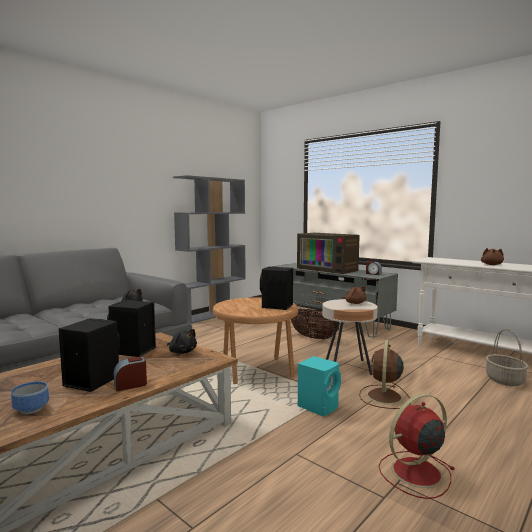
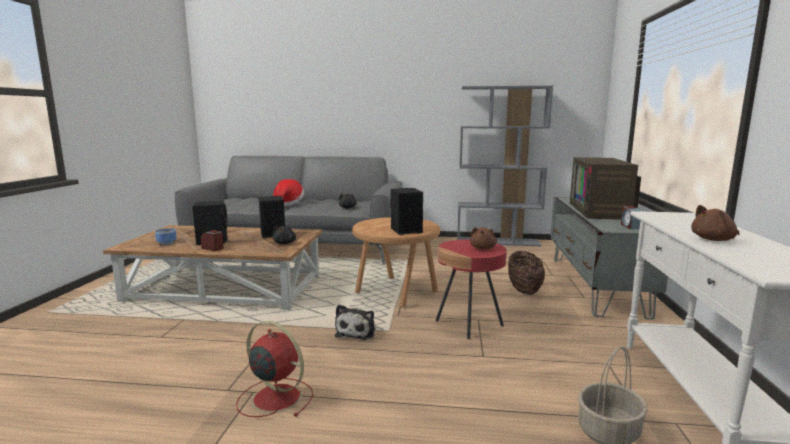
camera: 55 degrees right, 5 degrees up
turquoise speaker [298,356,341,417] -> plush toy [335,304,375,340]
beige side table [322,299,378,375] -> red side table [436,239,507,339]
brown fan [359,340,411,409] -> none
none -> hat [273,179,304,206]

